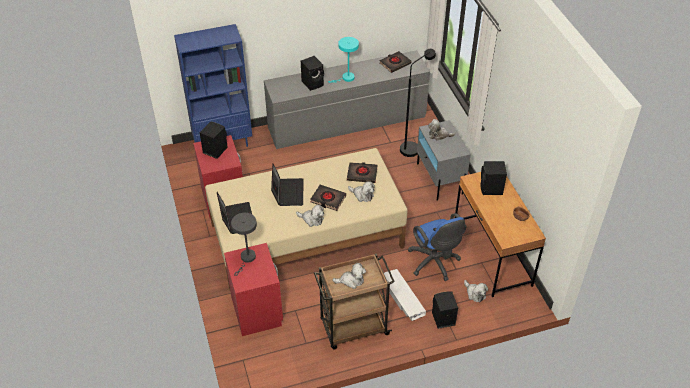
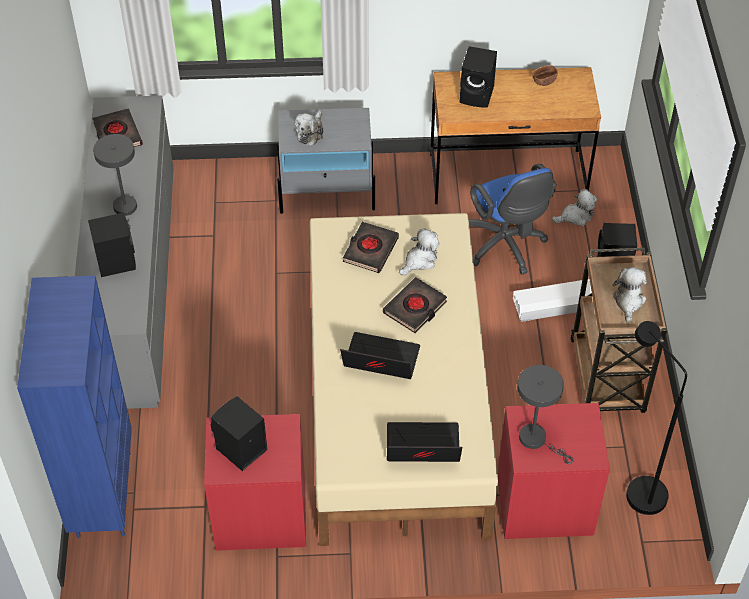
camera: 75 degrees left, 5 degrees up
plush toy [296,205,324,227] -> none
turquoise table lamp [328,37,359,83] -> grey table lamp [93,134,137,228]
black floor lamp [400,49,436,157] -> black floor lamp moved to [626,321,687,515]
blue office chair [408,213,467,281] -> blue office chair turned 75 degrees clockwise [469,164,557,275]

